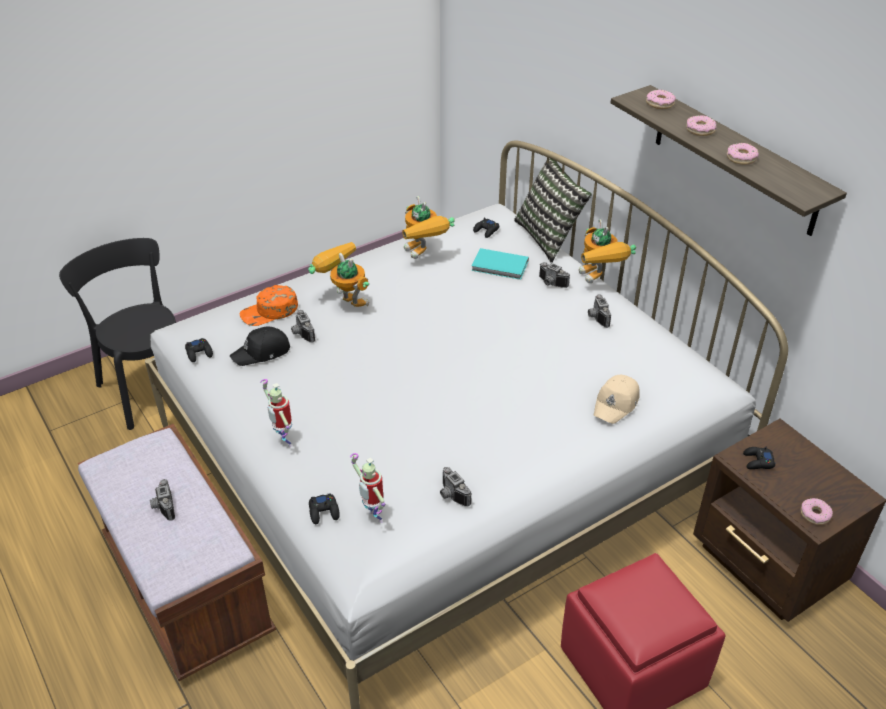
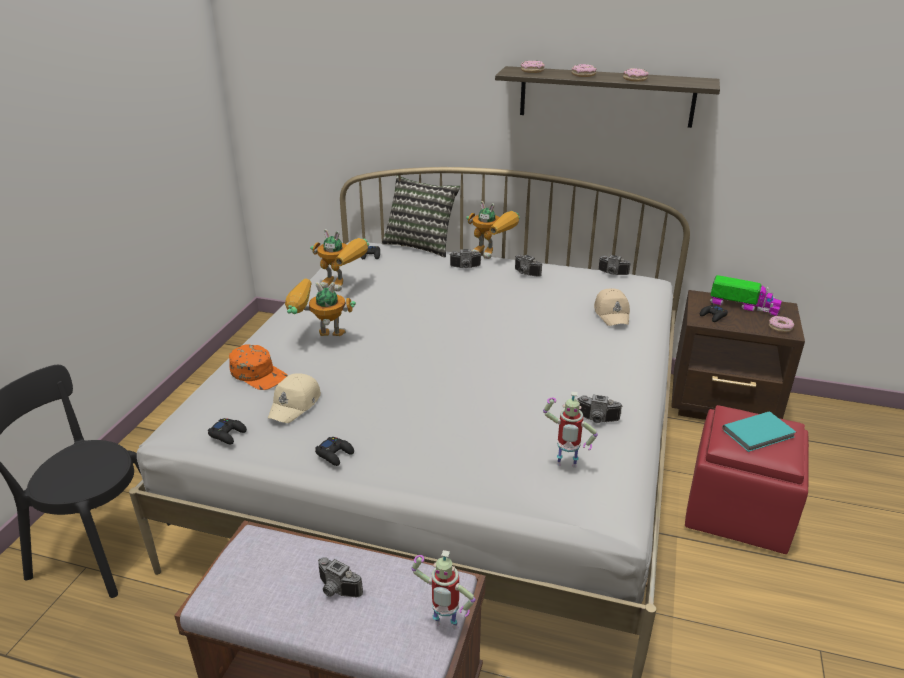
camera: 40 degrees left, 10 degrees down
black cap [230,326,290,366] -> beige cap [268,373,321,423]
orange cap [240,285,298,326] -> orange cap turned 75 degrees counterclockwise [229,344,288,390]
toy robot [260,379,292,447] -> toy robot moved to [411,550,476,630]
camera [291,310,315,342] -> camera moved to [598,255,631,275]
black game controller [309,493,340,524] -> black game controller moved to [315,437,354,466]
turquoise book [471,248,529,280] -> turquoise book moved to [722,411,796,452]
none -> toy truck [710,275,782,316]

